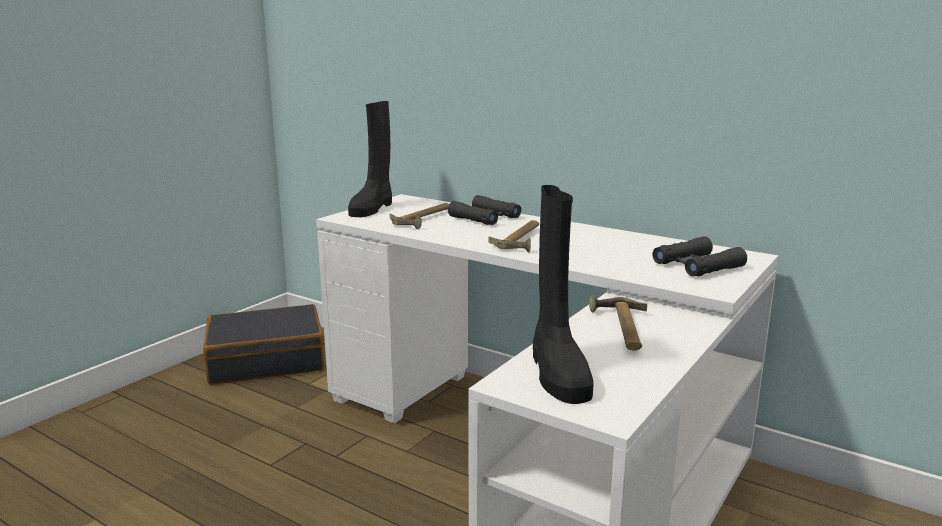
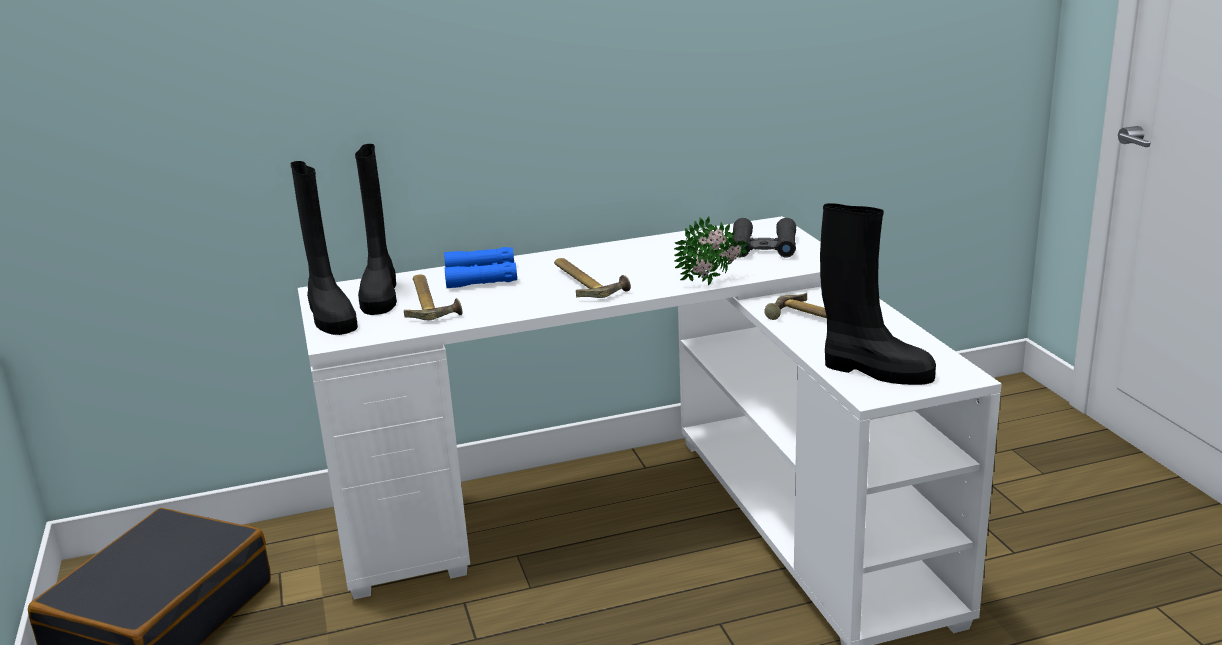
camera: 50 degrees left, 5 degrees up
black binoculars [448,195,521,225] -> blue binoculars [444,247,517,288]
none -> black boot [355,144,397,315]
none -> potted plant [674,216,749,285]

